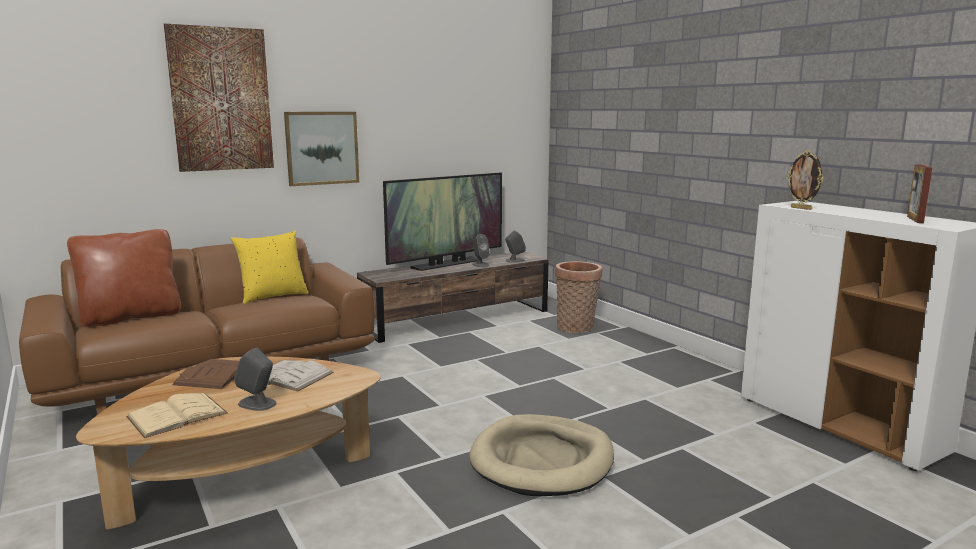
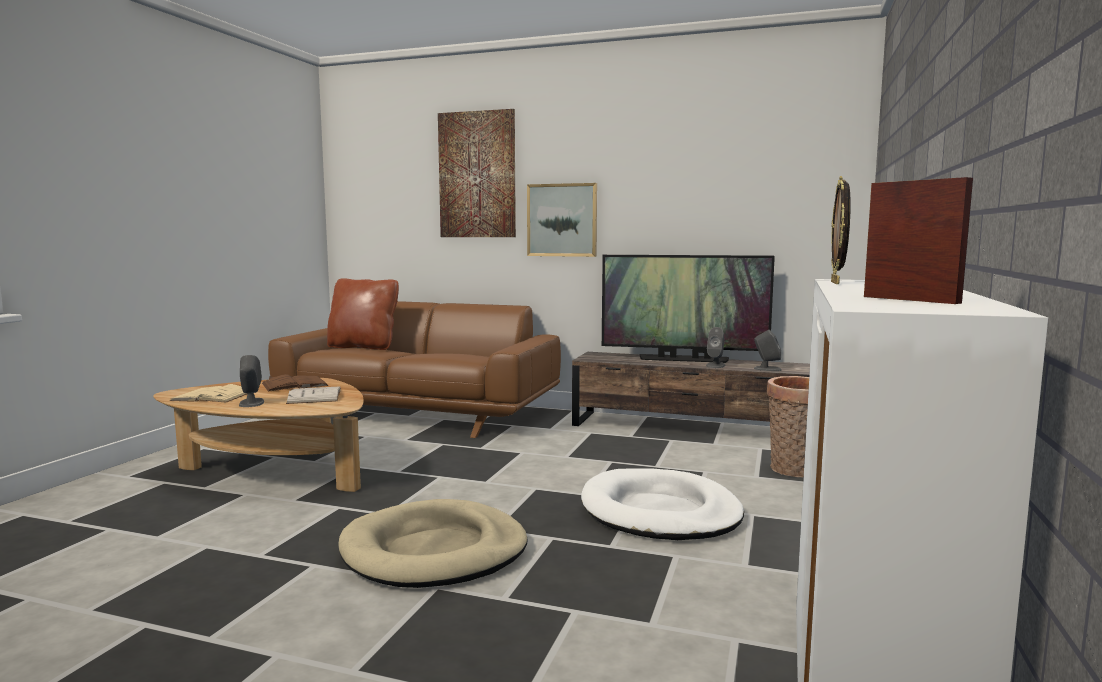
camera: 50 degrees right, 5 degrees down
yellow pillow [230,231,309,304] -> none
picture frame [907,165,932,223] -> picture frame turned 75 degrees clockwise [864,177,973,304]
none -> white dog bed [581,469,744,540]

